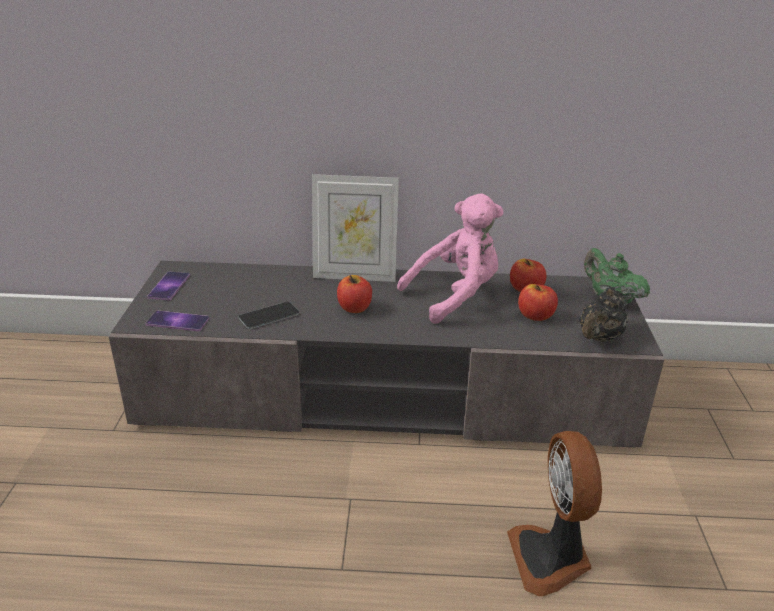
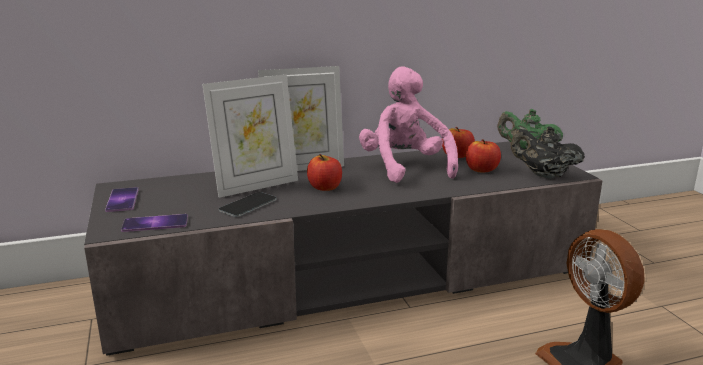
camera: 20 degrees left, 10 degrees down
pink plush toy [397,193,504,324] -> pink plush toy turned 60 degrees counterclockwise [359,66,458,183]
black teapot [579,287,628,342] -> black teapot turned 105 degrees clockwise [511,126,585,179]
none -> picture frame [202,74,298,198]

